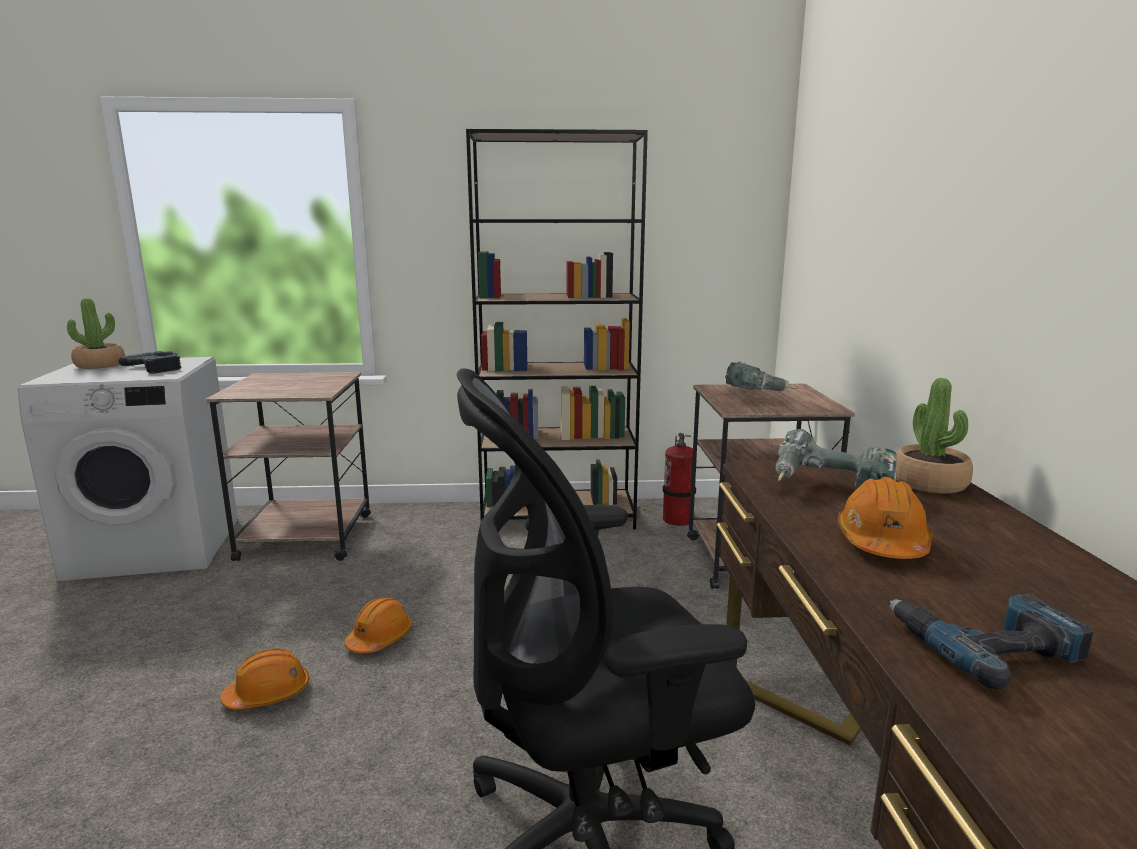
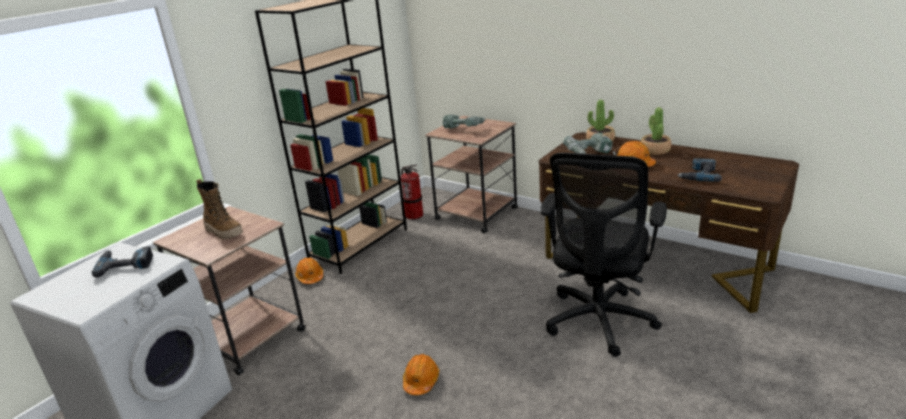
camera: 50 degrees left, 10 degrees up
potted plant [67,298,125,369] -> potted plant moved to [641,107,671,155]
orange hard hat [345,597,412,653] -> orange hard hat moved to [295,257,323,284]
none -> boot [196,179,243,240]

